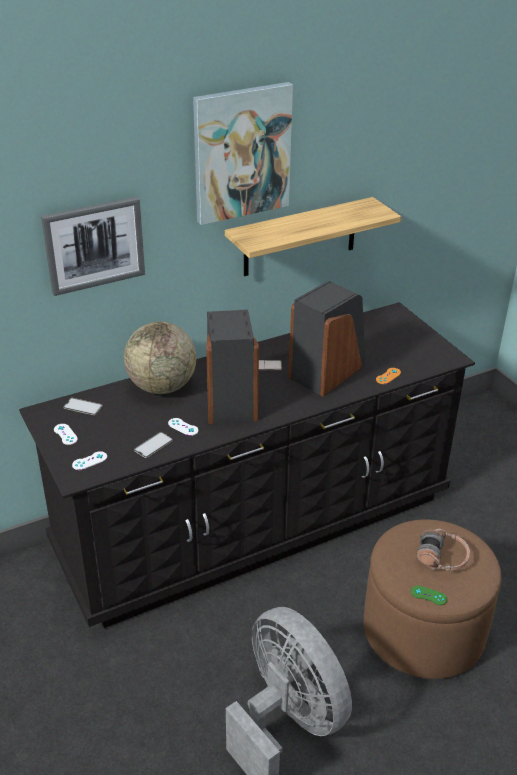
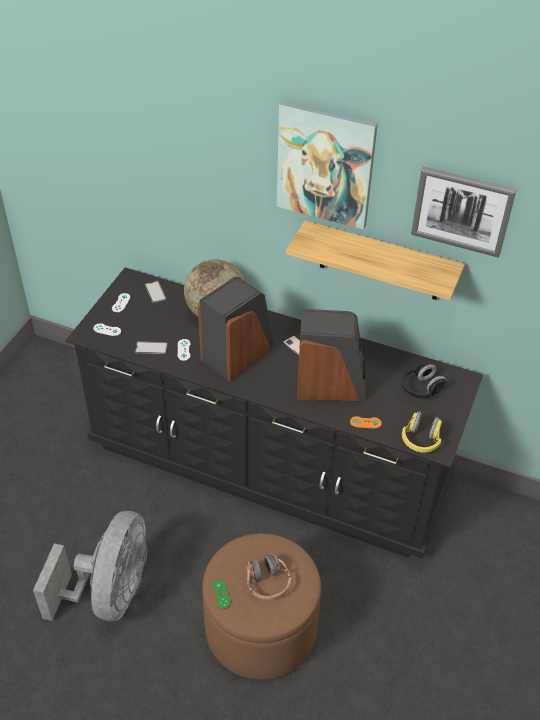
camera: 50 degrees right, 10 degrees up
picture [41,197,145,296] -> picture moved to [411,166,517,258]
none -> black headphones [402,364,448,399]
none -> yellow headphones [402,411,442,452]

